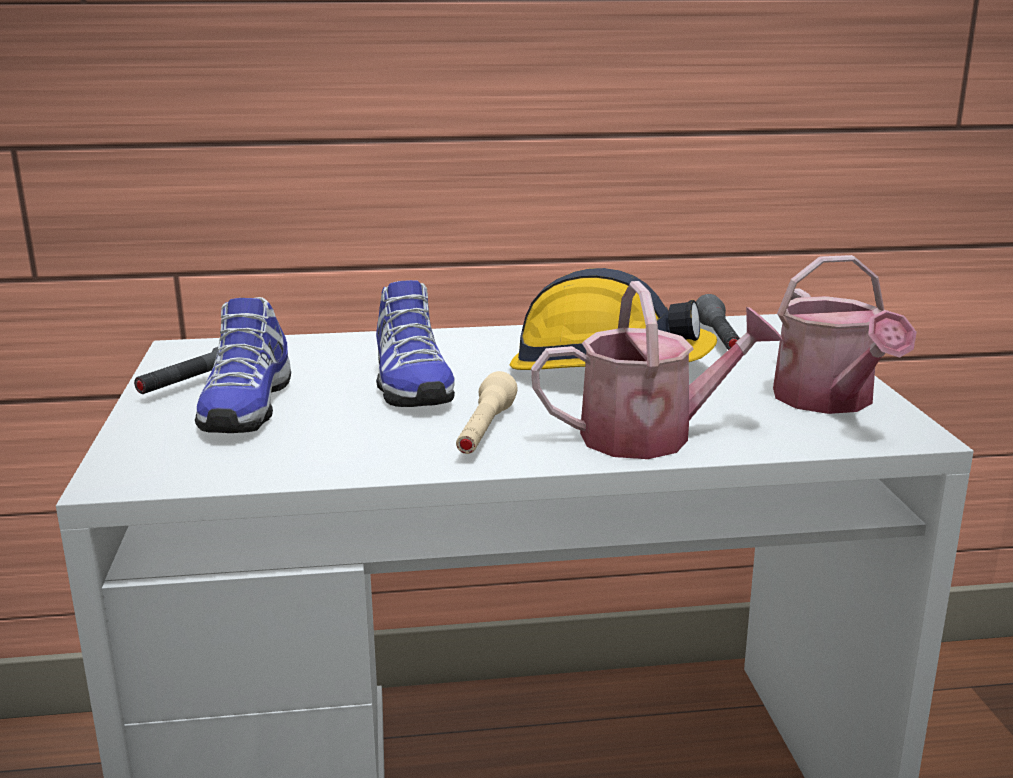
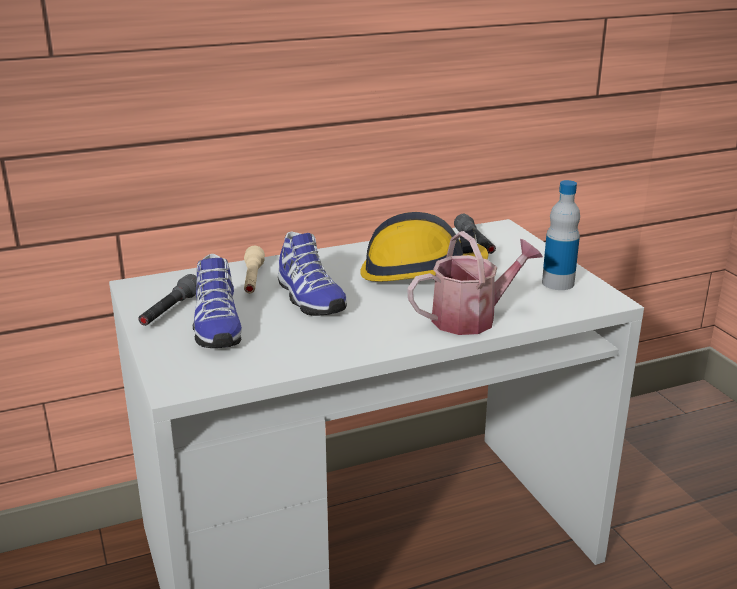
camera: 15 degrees left, 5 degrees up
beige flashlight [456,371,518,454] -> beige flashlight moved to [244,246,265,293]
watering can [773,255,917,414] -> bottle [542,180,580,290]

